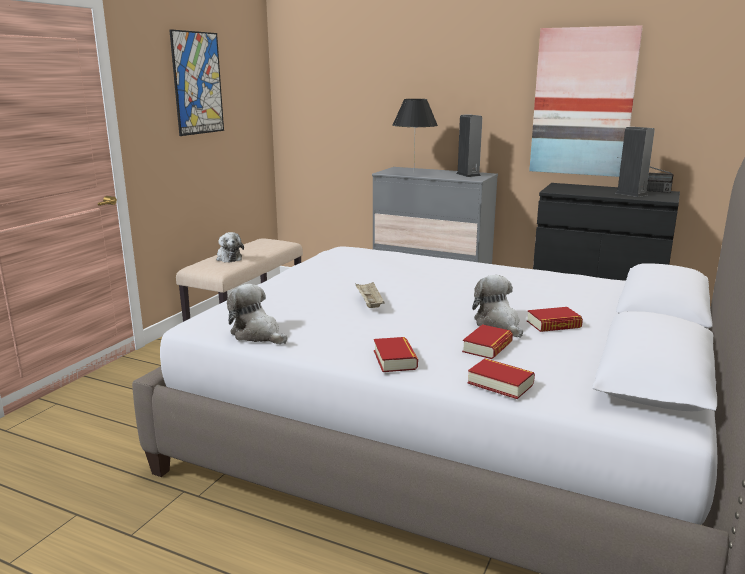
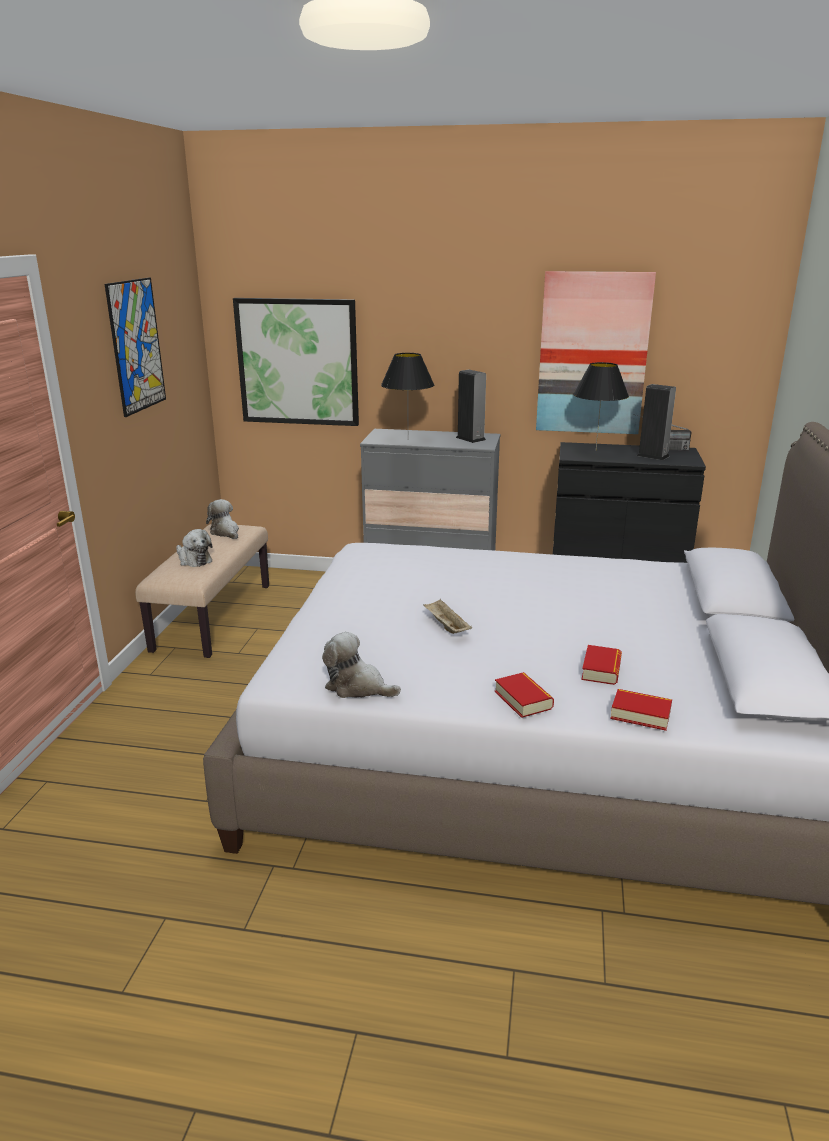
camera: 15 degrees left, 5 degrees up
plush toy [472,275,523,338] -> plush toy moved to [206,499,239,539]
book [527,307,583,332] -> none
none -> picture [233,298,359,426]
none -> black table lamp [573,362,629,449]

